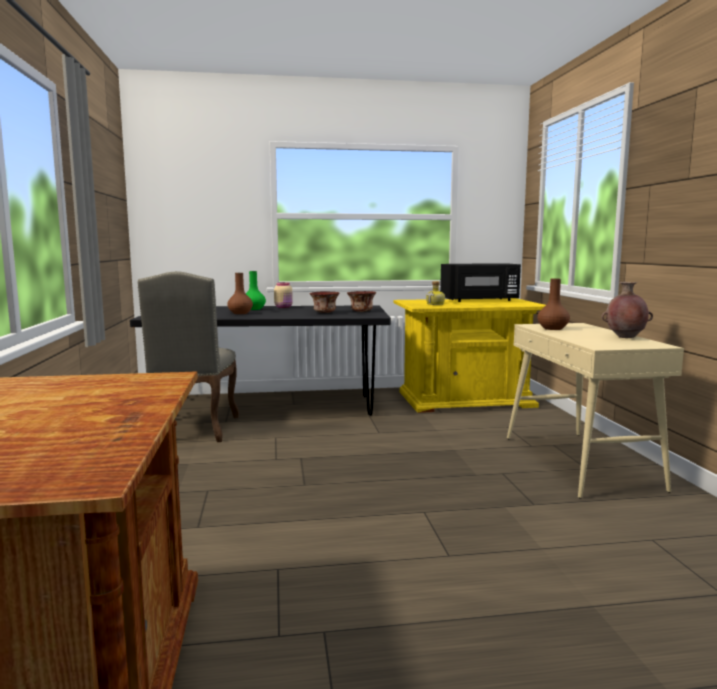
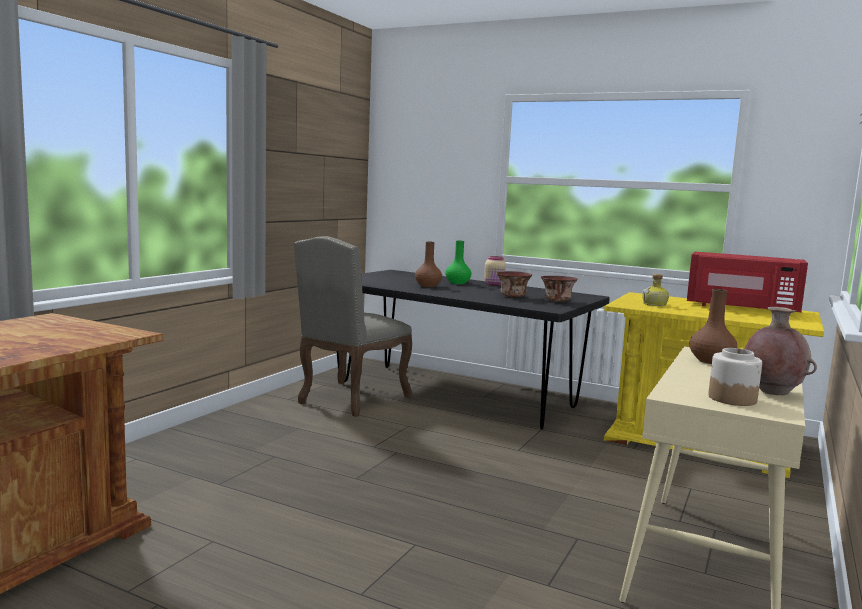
camera: 35 degrees right, 0 degrees up
black microwave [440,263,521,302] -> red microwave [687,252,808,312]
none -> jar [708,348,762,406]

